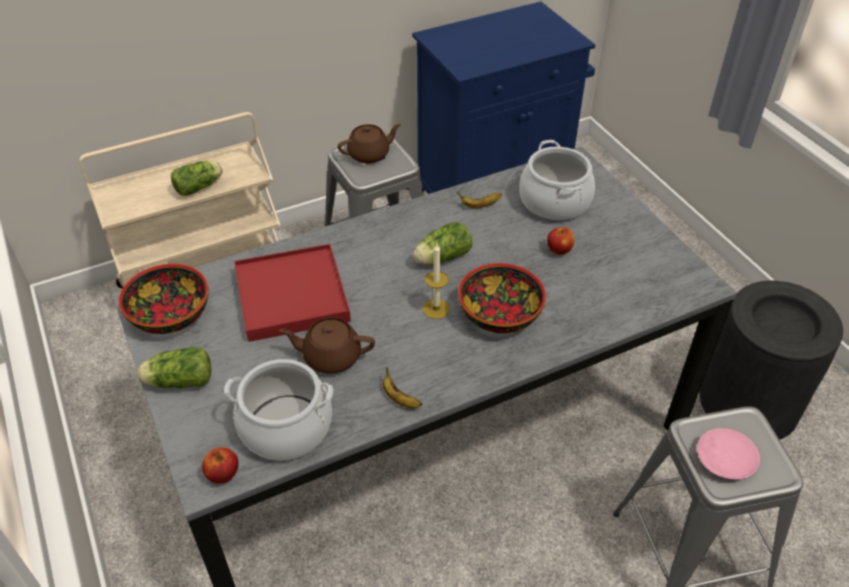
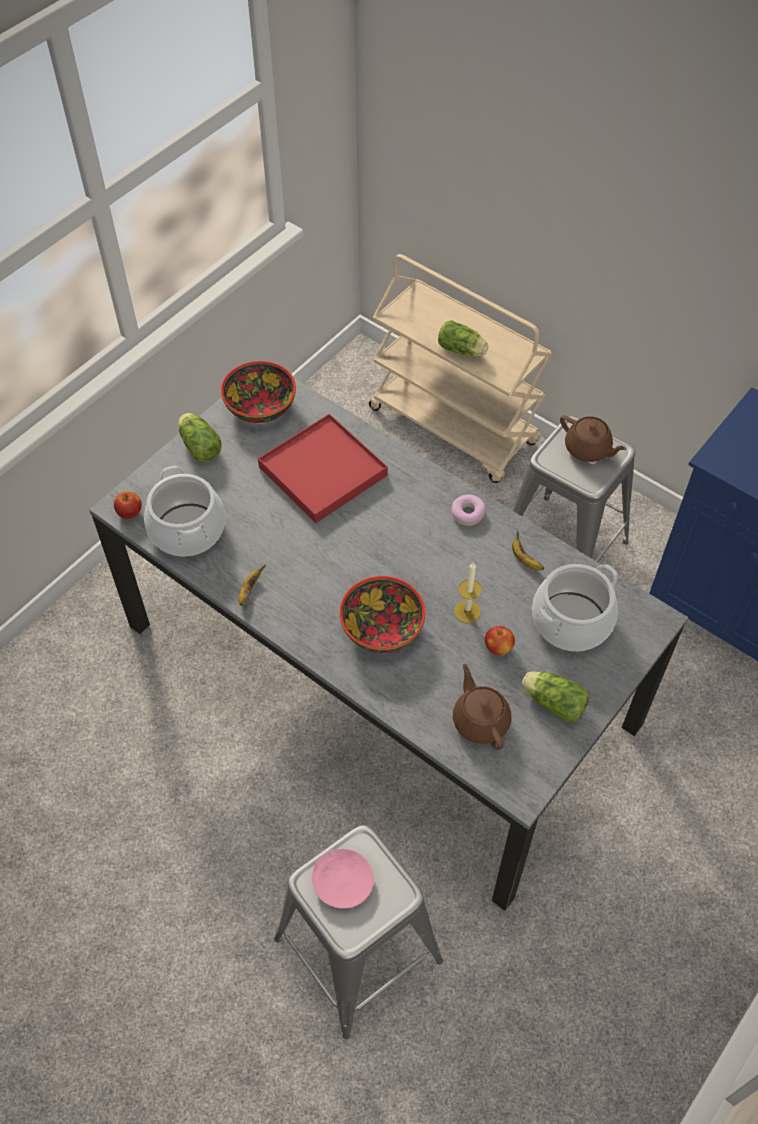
camera: 65 degrees right, 10 degrees up
brown teapot [279,317,375,373] -> brown teapot moved to [453,664,511,750]
lettuce [413,222,473,265] -> lettuce moved to [522,671,589,722]
candle [423,244,450,319] -> candle moved to [454,563,482,623]
black trash can [700,281,843,440] -> none
none -> donut [451,494,486,526]

